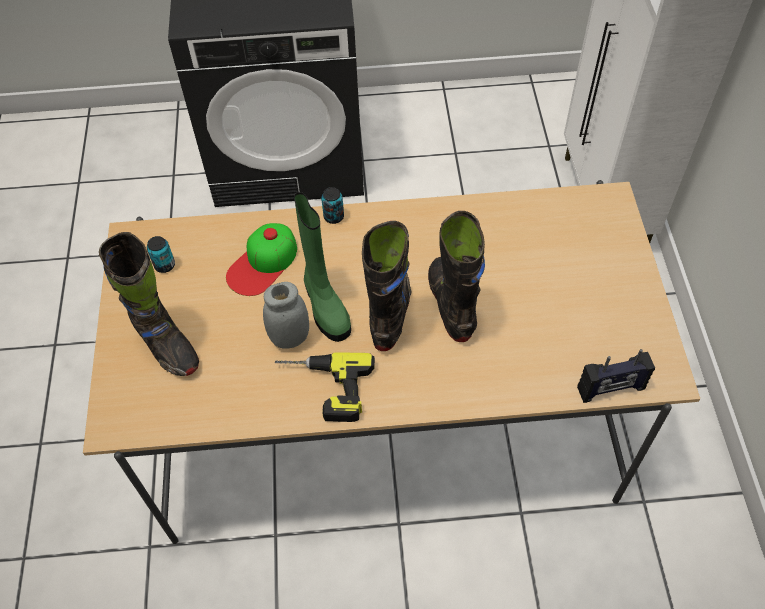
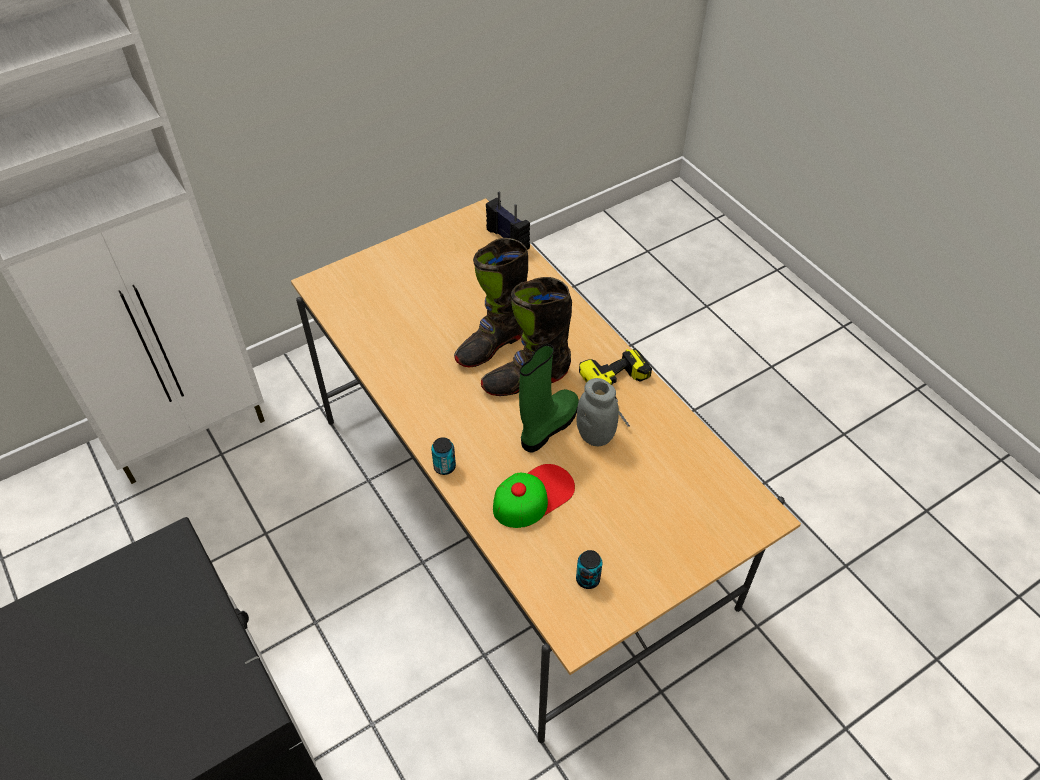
camera: 120 degrees left, 5 degrees down
black boot [99,232,199,376] -> none
cap [226,223,297,296] -> cap turned 45 degrees counterclockwise [493,464,575,528]

